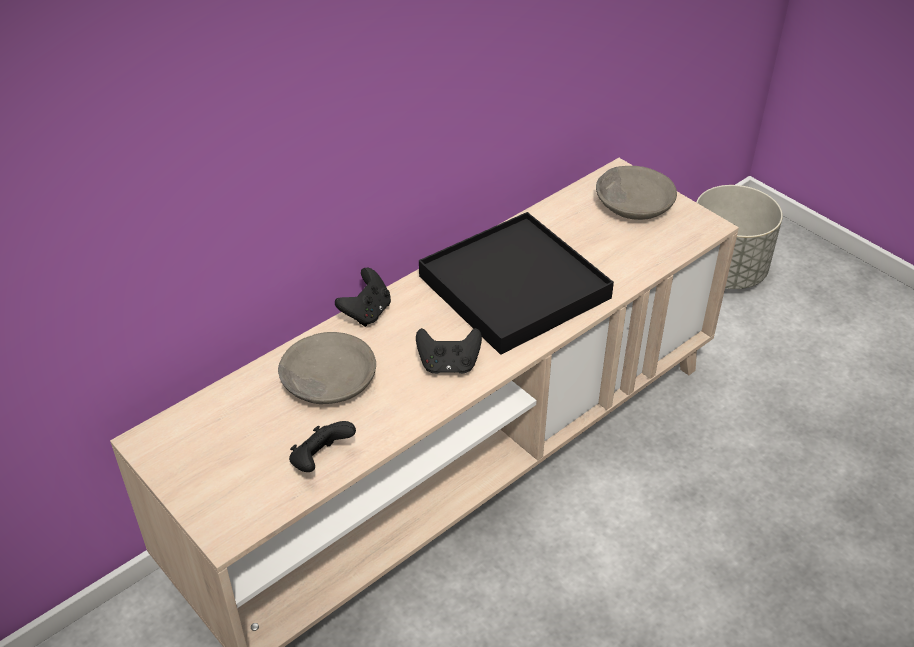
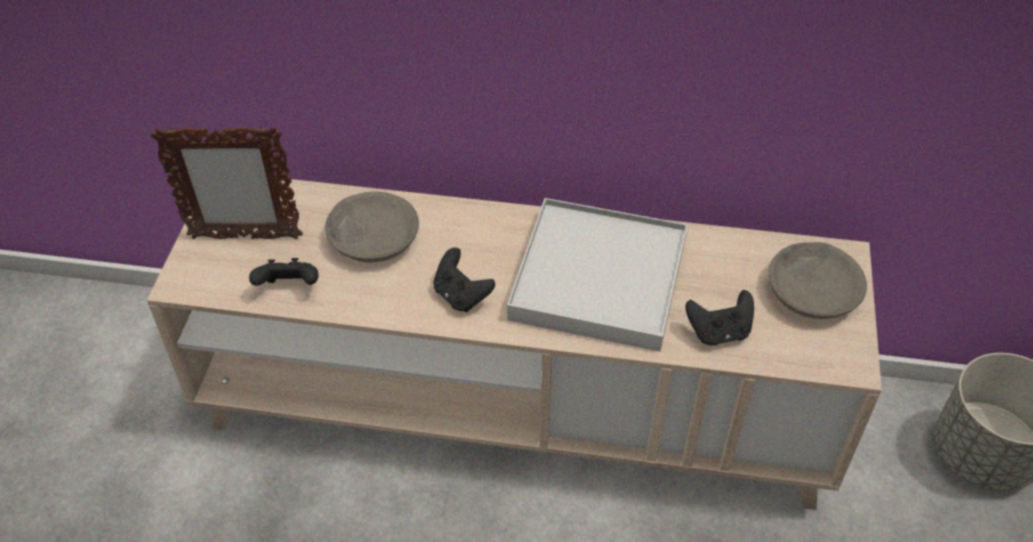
camera: 50 degrees right, 5 degrees up
black game controller [335,268,391,327] -> black game controller moved to [685,290,754,346]
black tray [419,212,614,355] -> white tray [507,198,688,352]
none -> picture frame [151,126,303,239]

